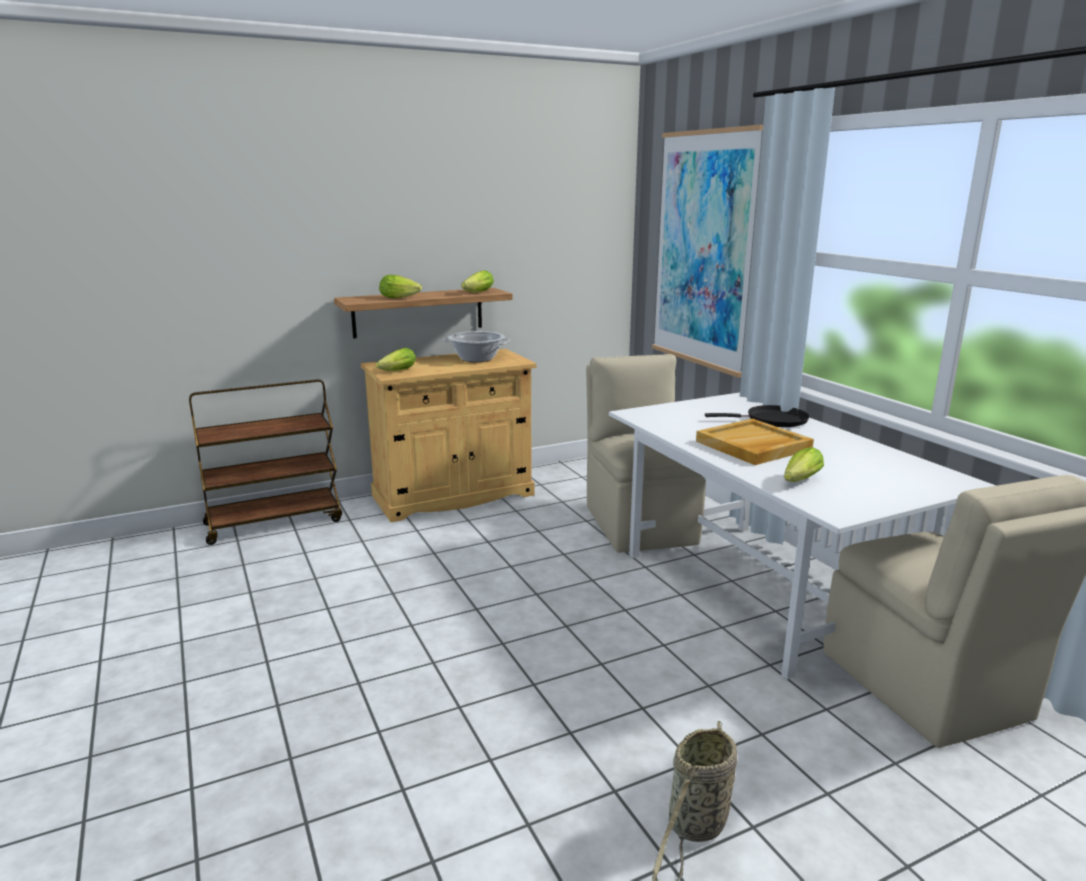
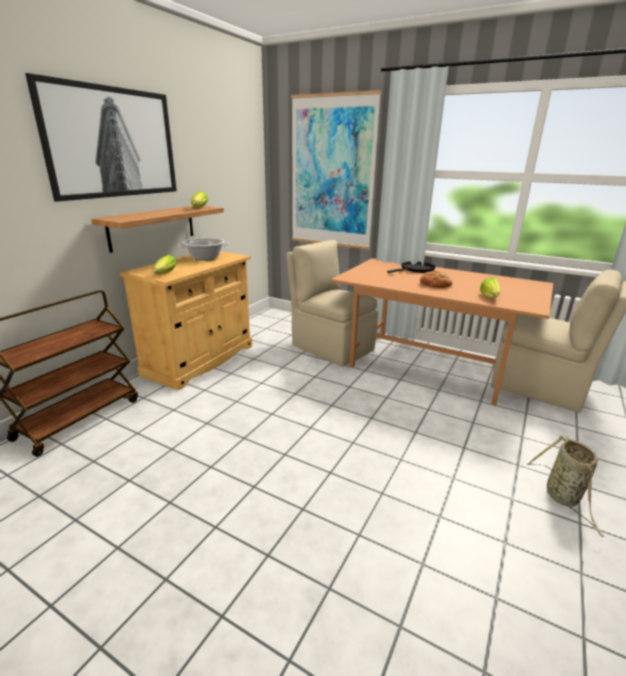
camera: 35 degrees left, 5 degrees up
lettuce [379,275,422,298] -> none
white dining table [609,392,996,680] -> brown dining table [331,258,553,406]
beige tray [696,419,814,465] -> bread [420,271,453,288]
none -> picture [25,73,177,202]

